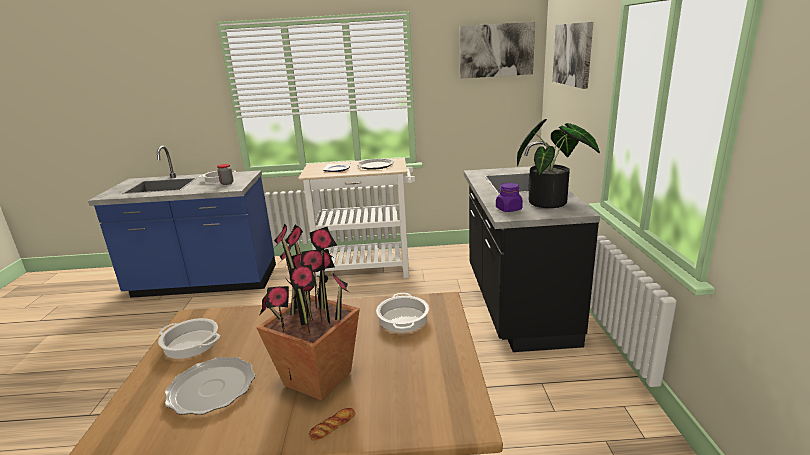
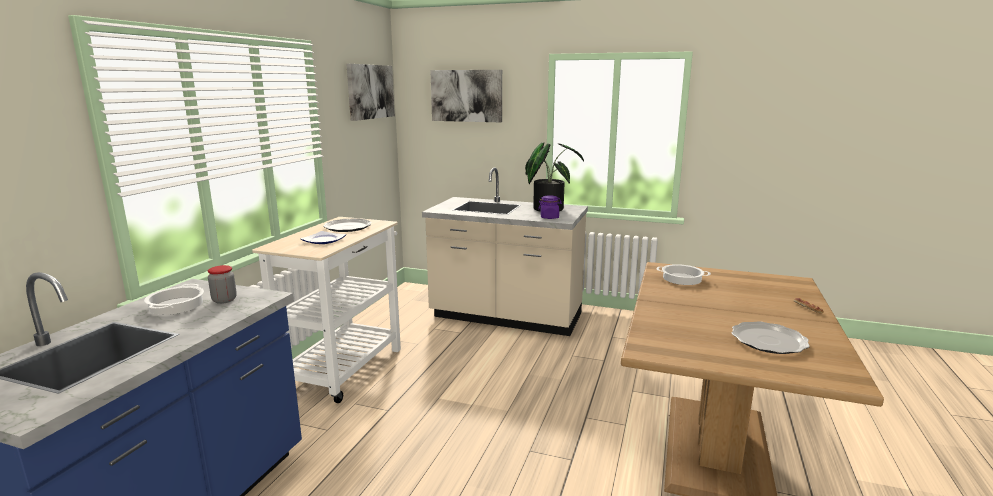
camera: 70 degrees left, 5 degrees down
cooking pot [158,318,220,359] -> none
potted plant [256,224,360,401] -> none
black counter [464,141,600,352] -> beige counter [422,167,588,336]

